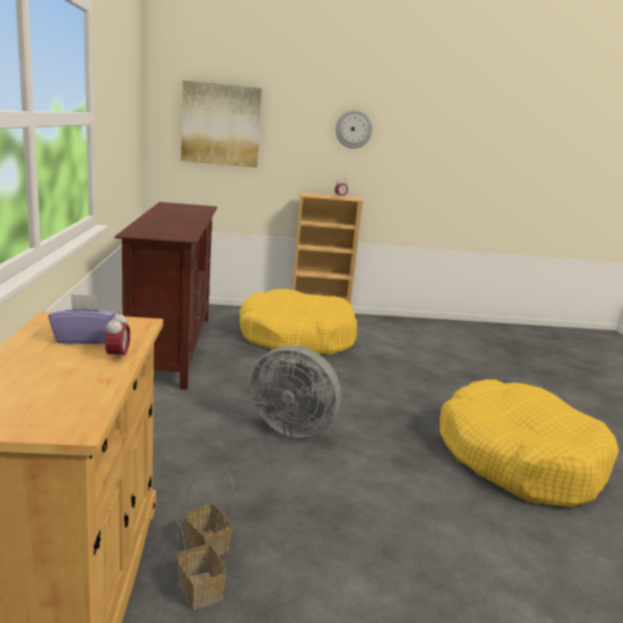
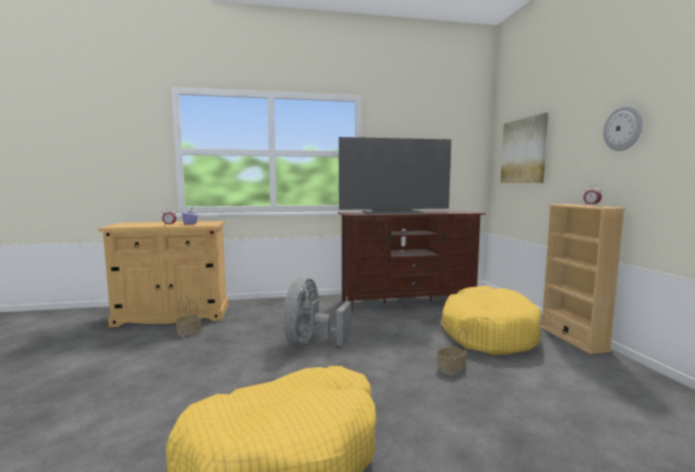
camera: 85 degrees right, 10 degrees down
basket [177,512,227,610] -> basket moved to [437,321,467,376]
none -> television [339,137,451,214]

